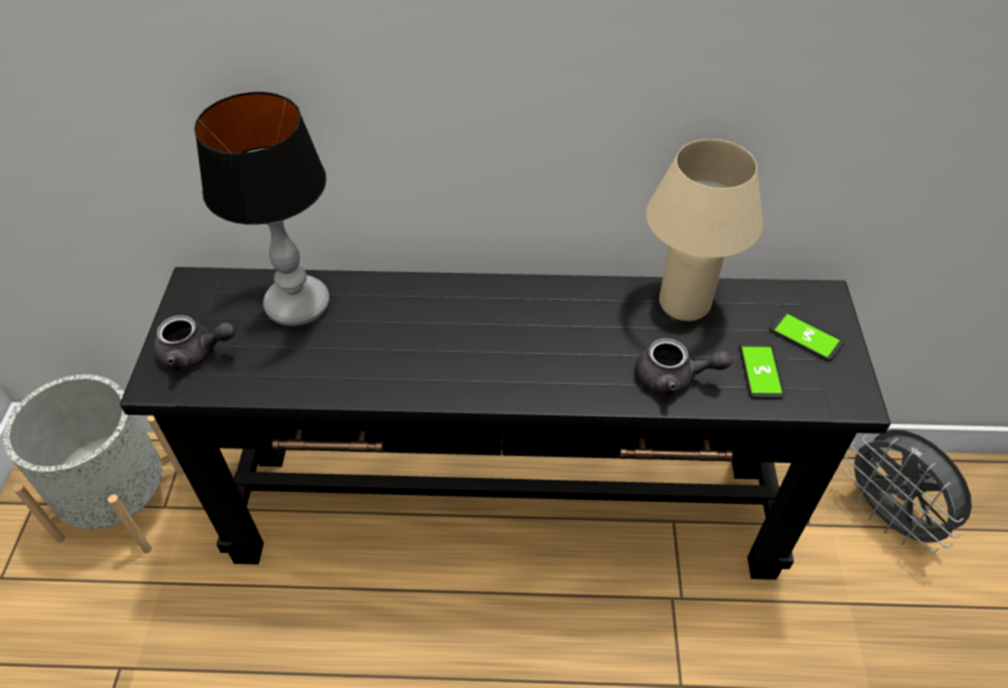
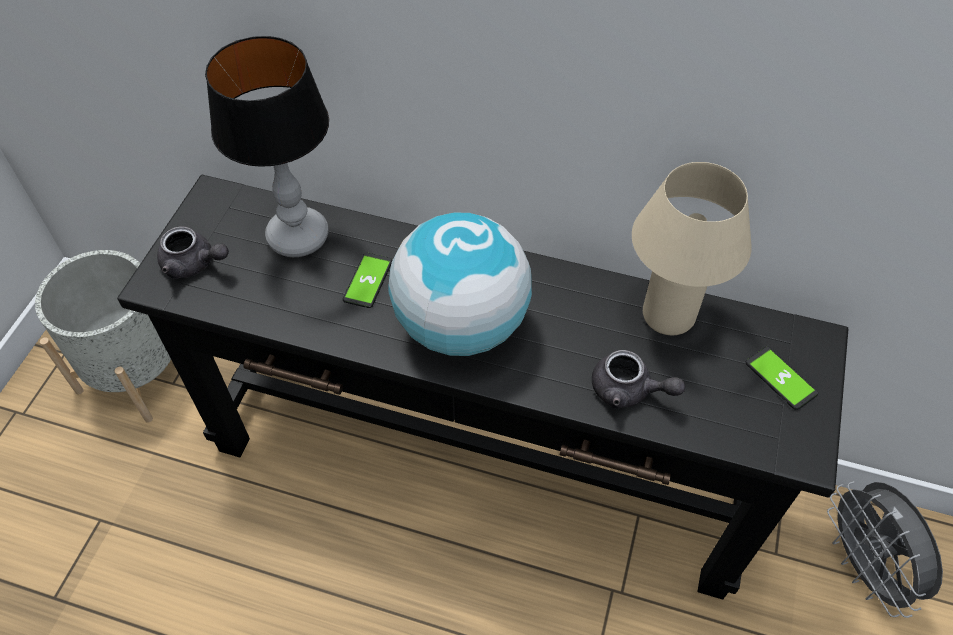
camera: 15 degrees right, 5 degrees up
phone [739,343,784,399] -> phone moved to [343,253,392,308]
none -> globe [389,213,532,356]

